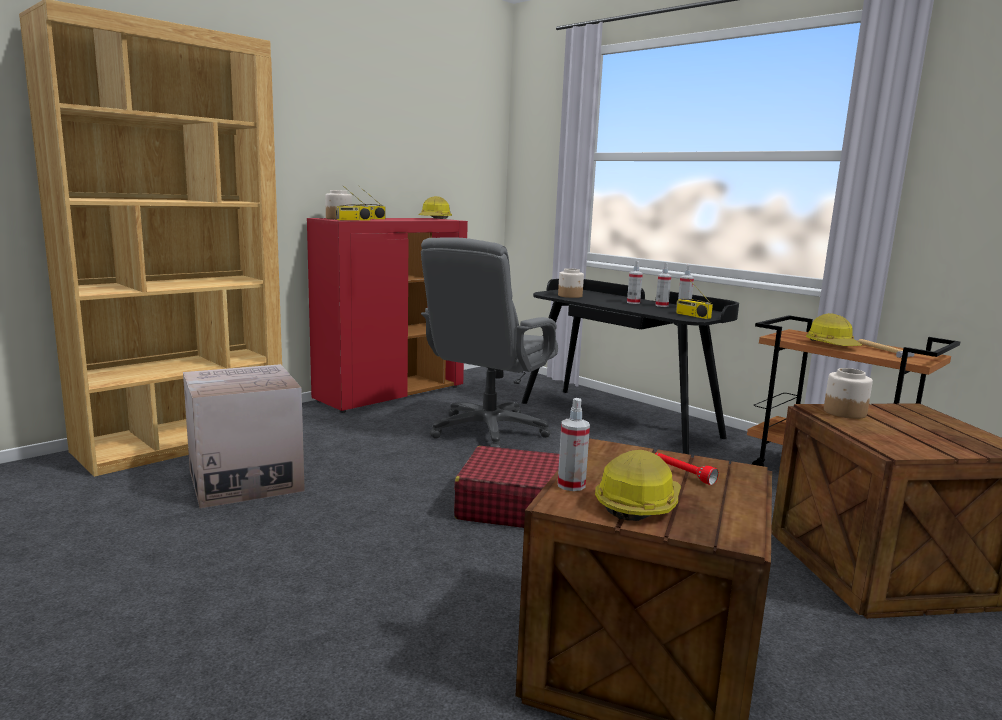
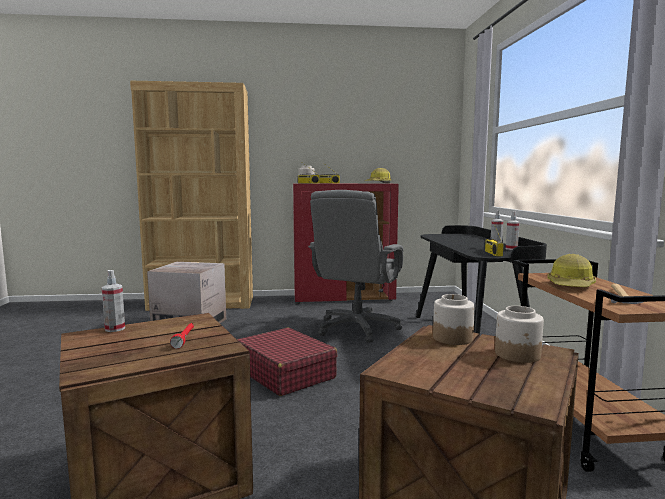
camera: 40 degrees right, 5 degrees down
grey office chair [421,238,558,448] -> grey office chair turned 45 degrees counterclockwise [308,190,404,343]
jar [558,268,584,298] -> jar moved to [495,306,544,363]
hard hat [595,450,681,521] -> none
spray bottle [627,261,643,304] -> none

